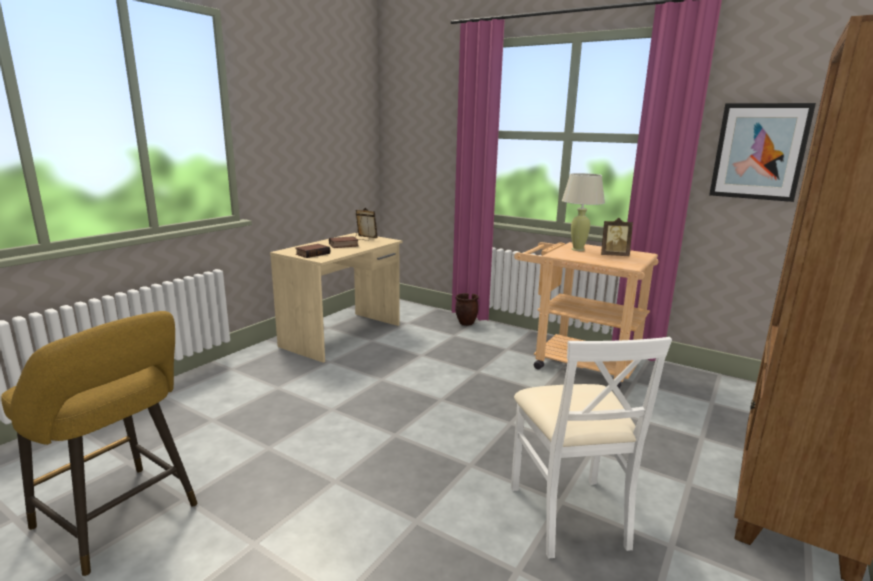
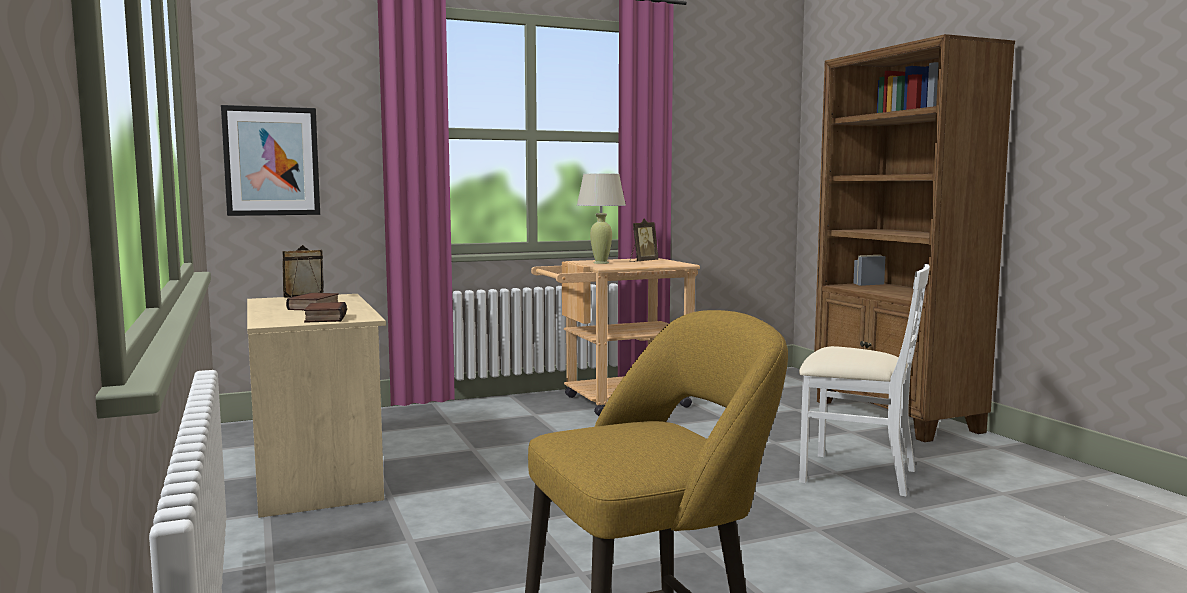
camera: 55 degrees left, 10 degrees down
brown planter [455,293,479,326] -> none
picture [709,103,816,202] -> picture moved to [221,105,320,216]

